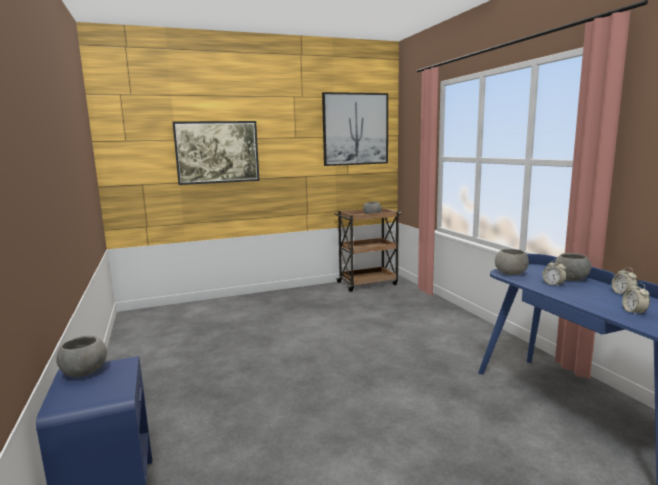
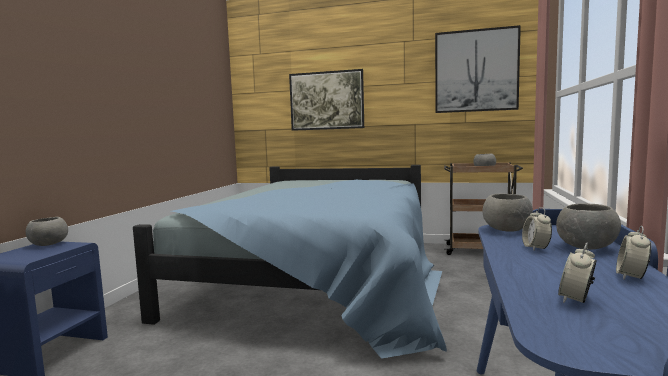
camera: 35 degrees right, 5 degrees down
none -> blue bed [133,165,447,359]

